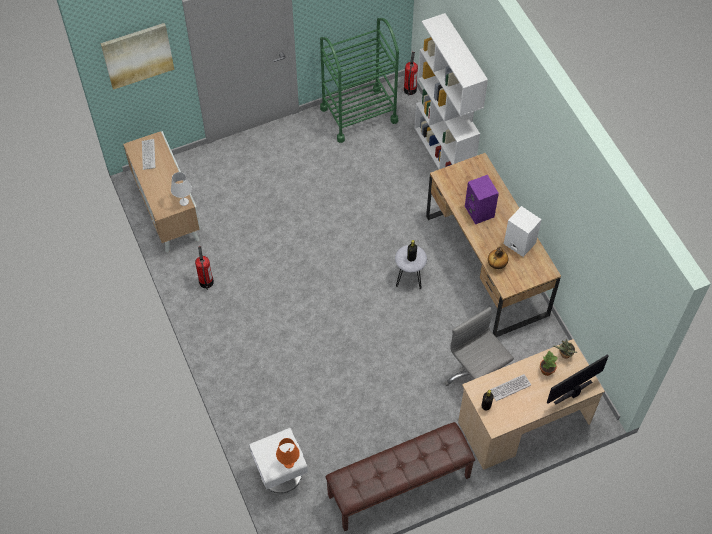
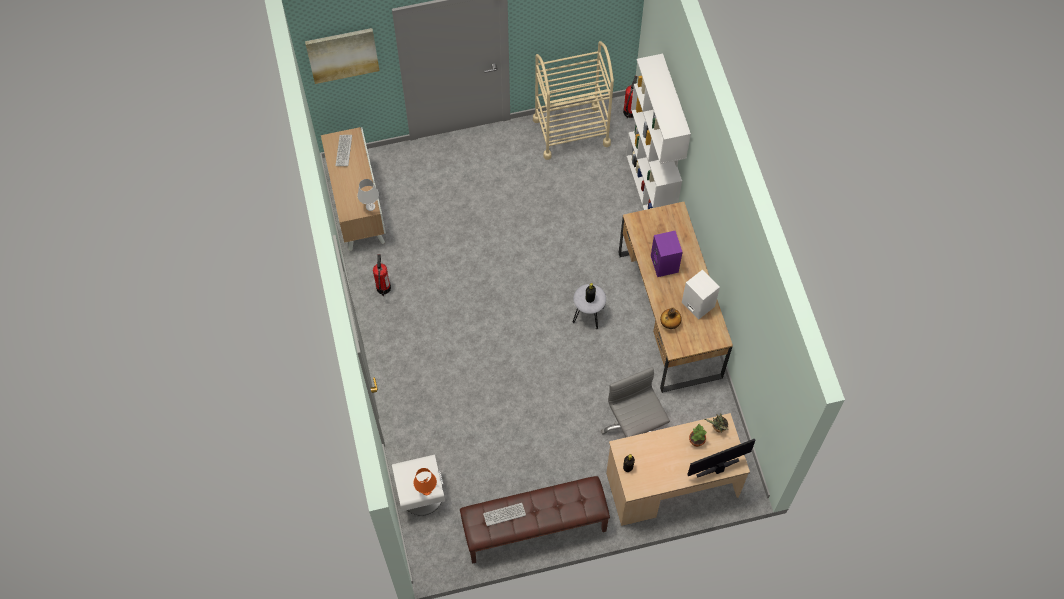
camera: 10 degrees right, 5 degrees up
green cart [320,18,399,143] -> beige cart [533,41,614,160]
keyboard [490,374,531,401] -> keyboard moved to [483,503,526,526]

